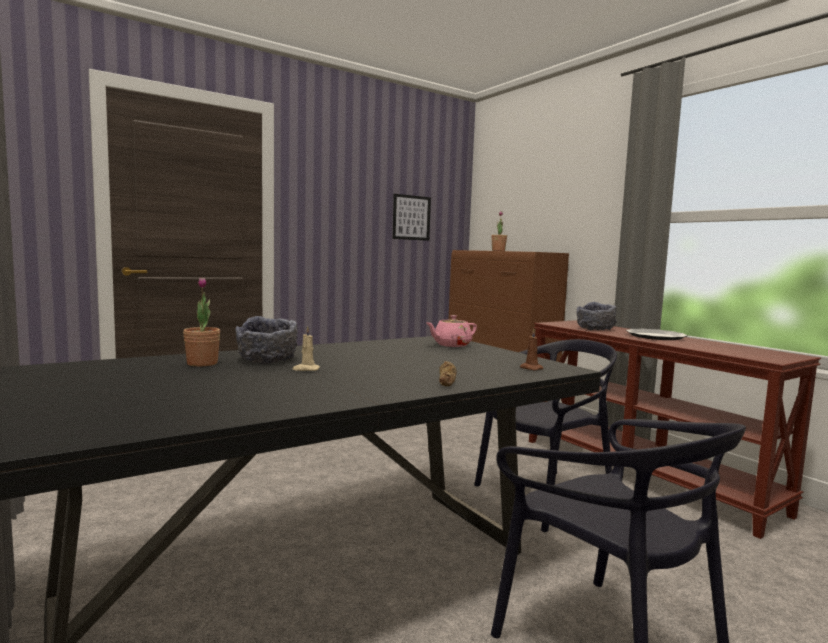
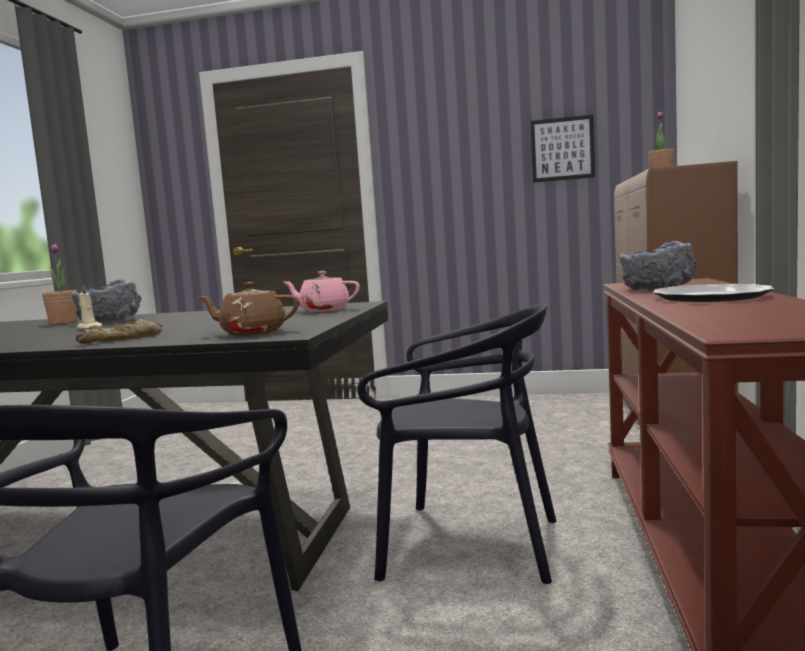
camera: 45 degrees right, 0 degrees up
brown candle [520,329,543,370] -> brown teapot [197,282,299,336]

